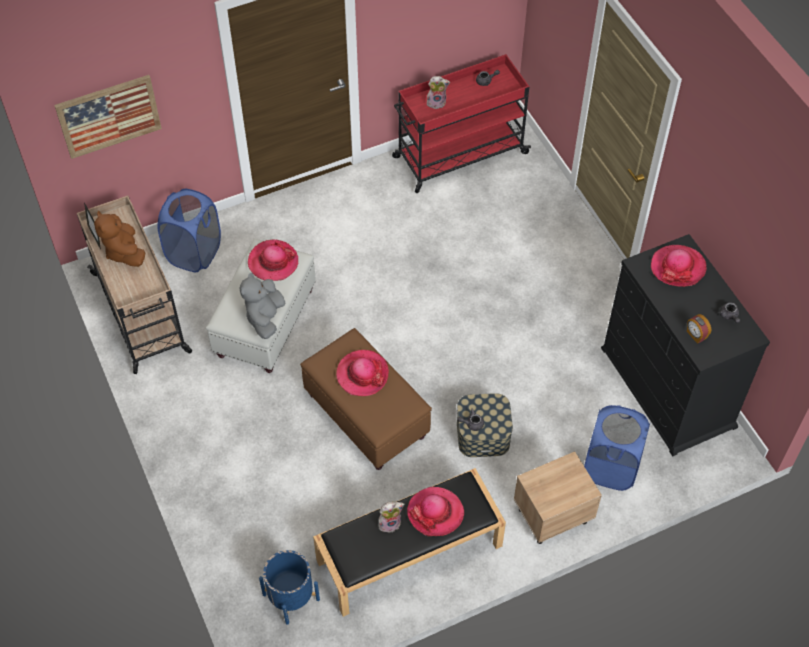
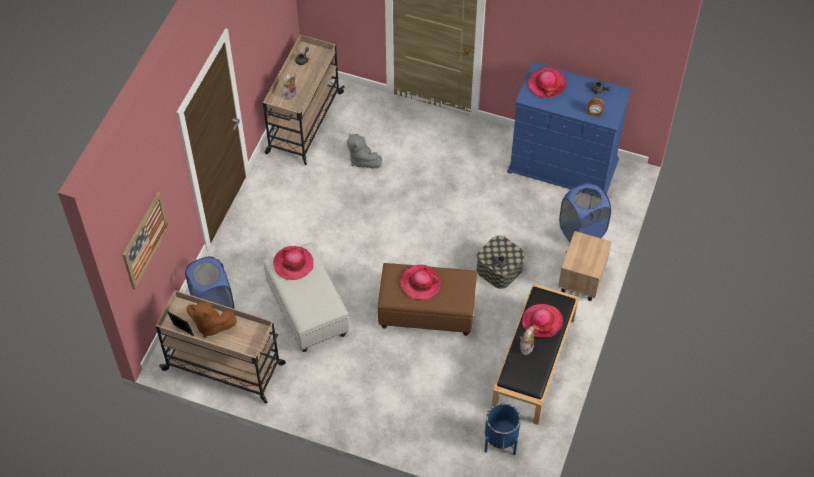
camera: 45 degrees left, 0 degrees up
grey plush toy [239,272,285,339] -> grey plush toy moved to [347,133,382,169]
red cart [392,54,531,193] -> beige cart [263,35,345,165]
black dresser [601,234,770,456] -> blue dresser [507,62,631,195]

